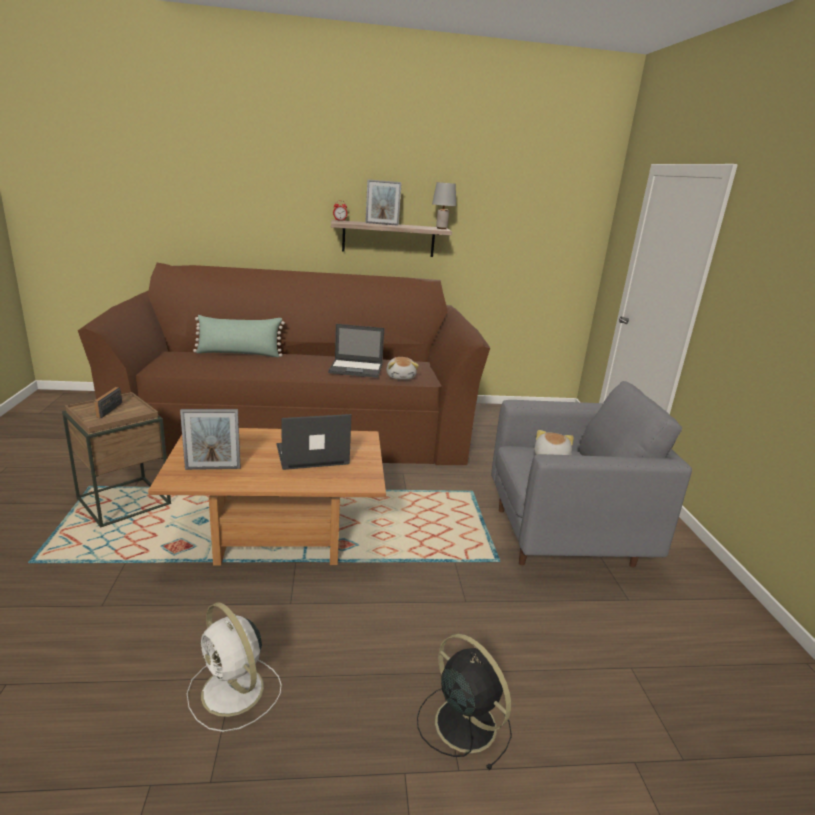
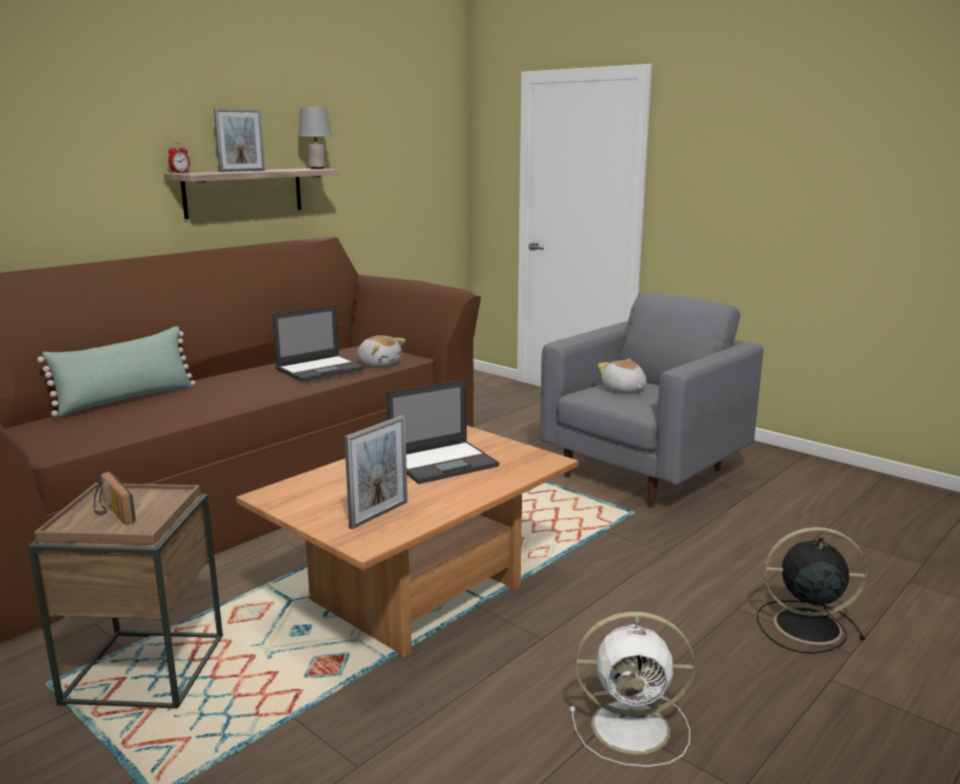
camera: 40 degrees left, 5 degrees down
laptop [276,414,352,470] -> laptop turned 150 degrees counterclockwise [386,379,499,484]

